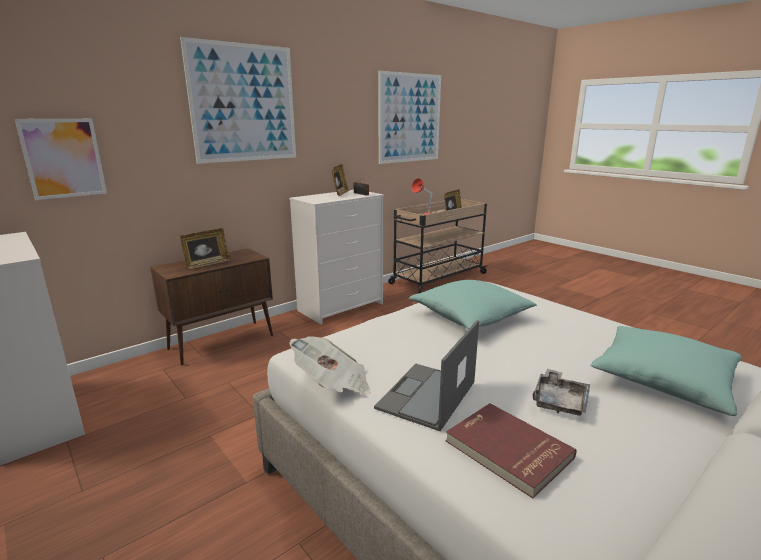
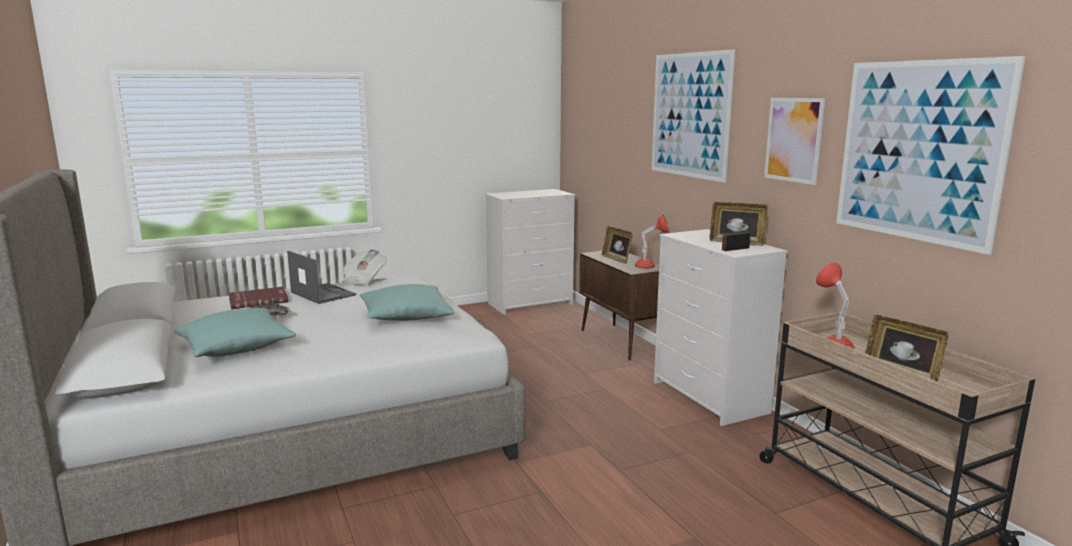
camera: 105 degrees right, 5 degrees down
picture [15,119,107,200] -> picture moved to [764,98,825,185]
none -> red table lamp [635,214,669,269]

